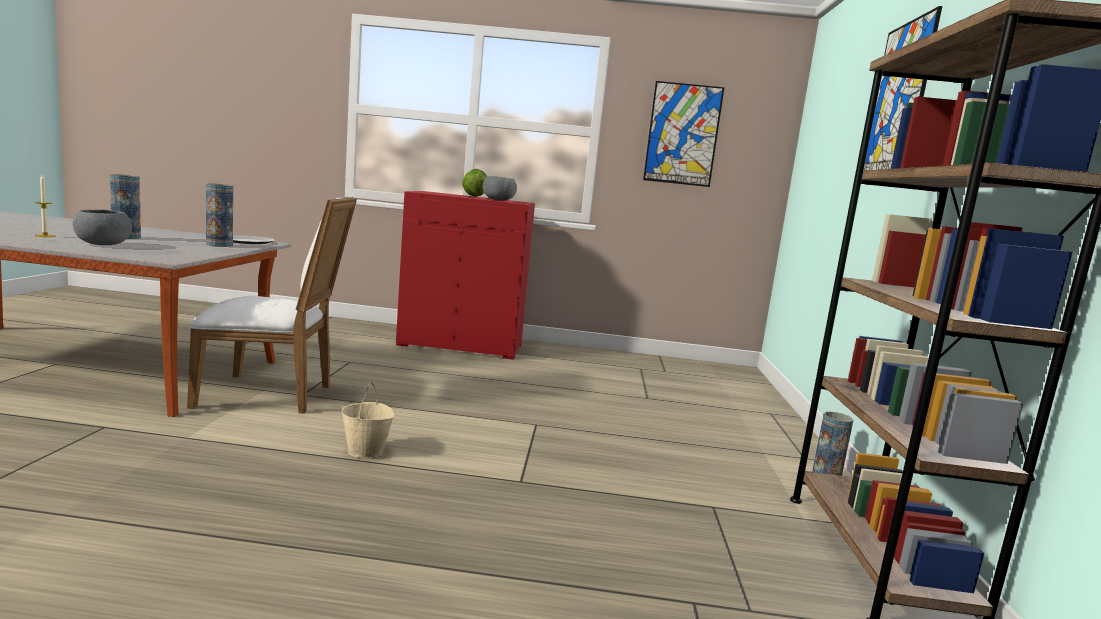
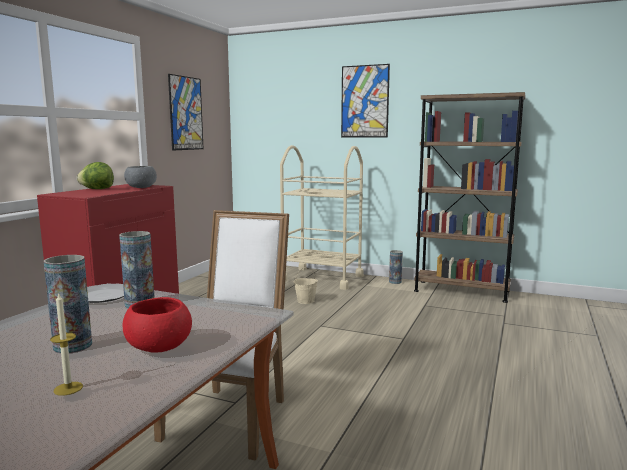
camera: 70 degrees left, 0 degrees up
grey bowl [73,210,132,245] -> red bowl [123,297,192,352]
beige bucket [341,382,395,459] -> beige bucket moved to [293,267,318,304]
none -> beige cart [280,145,364,290]

